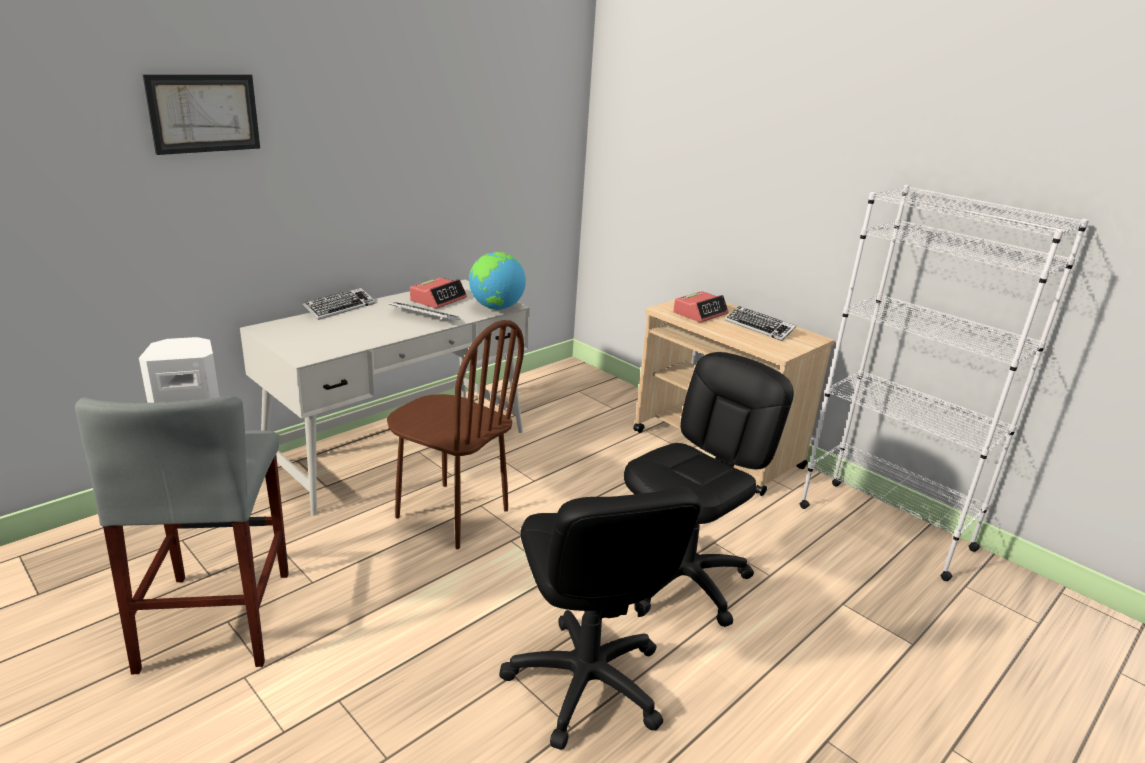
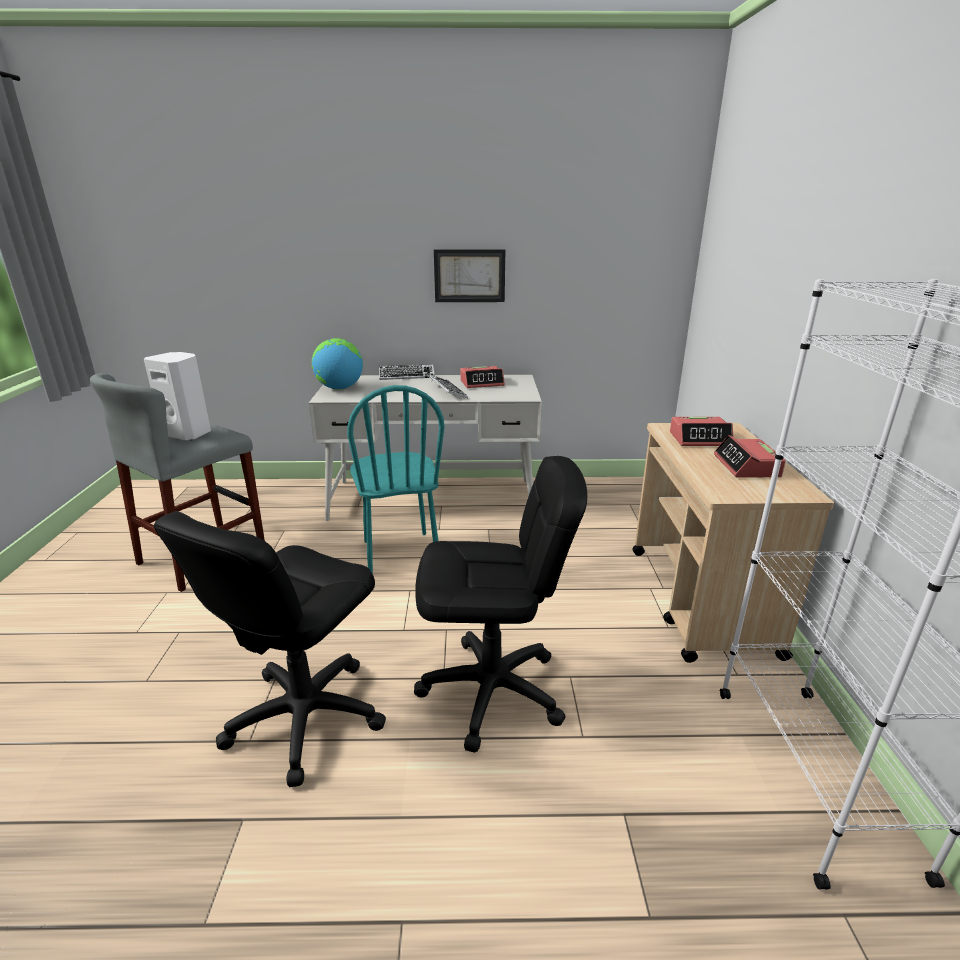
camera: 45 degrees right, 0 degrees up
picture [143,74,260,155] -> picture moved to [434,249,505,302]
brown chair [387,320,524,549] -> turquoise chair [347,385,445,574]
globe [469,252,526,310] -> globe moved to [312,338,363,390]
keyboard [725,306,796,341] -> alarm clock [714,435,786,478]

